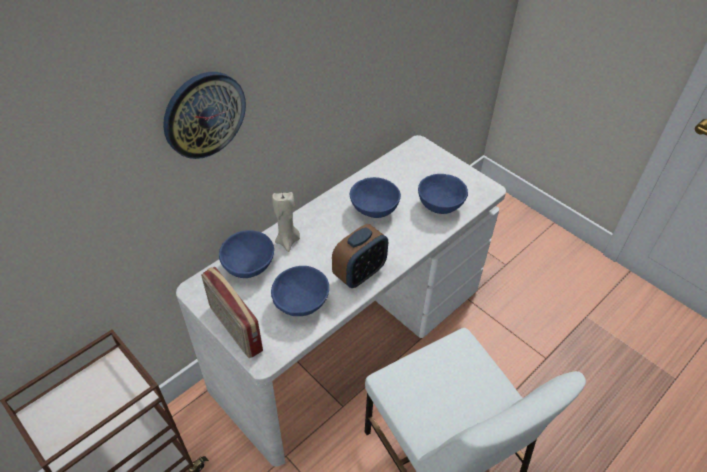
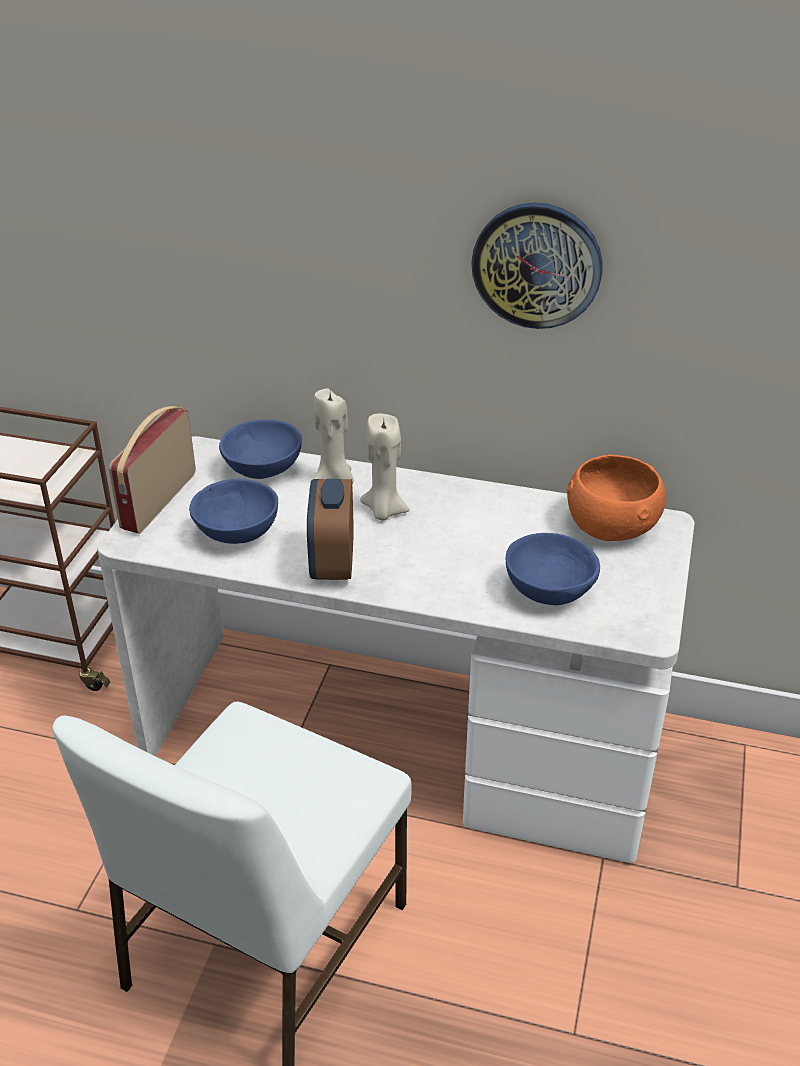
camera: 60 degrees right, 10 degrees down
wall clock [163,72,246,159] -> wall clock moved to [471,202,603,329]
alarm clock [332,224,388,288] -> alarm clock turned 75 degrees clockwise [307,479,353,580]
blue bowl [349,177,401,218] -> none
none -> beige candle [360,413,410,521]
none -> orange bowl [567,455,666,541]

